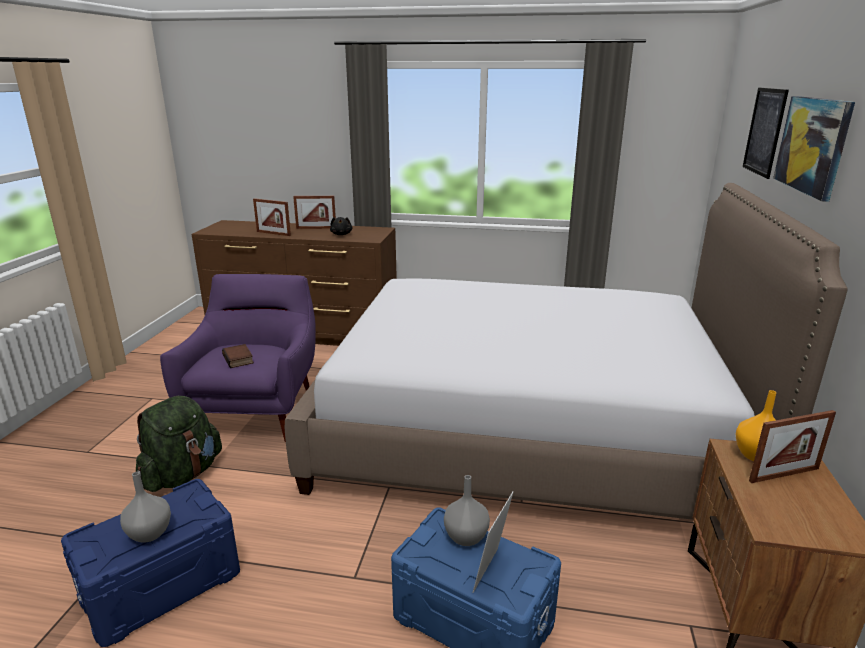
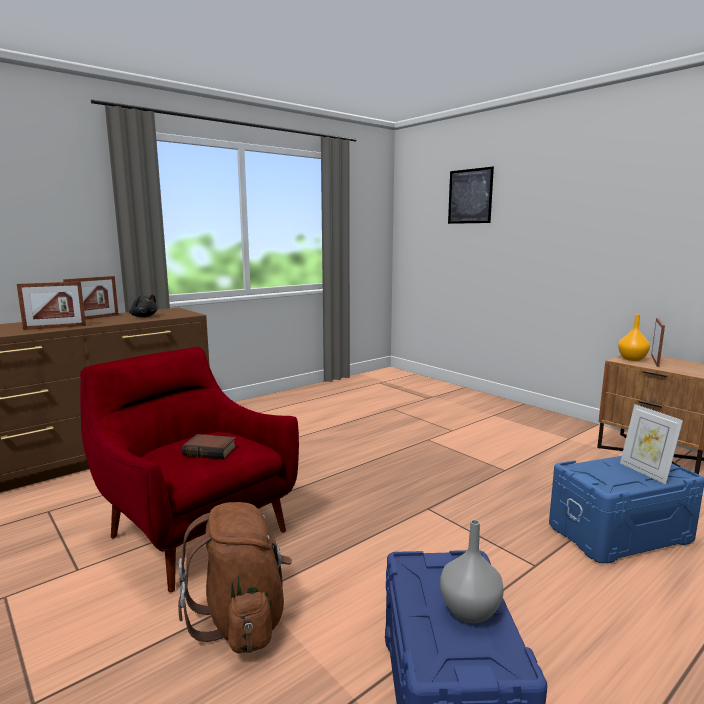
camera: 50 degrees left, 10 degrees down
green backpack [136,396,222,492] -> brown backpack [178,502,292,653]
purple armchair [160,274,316,442] -> red armchair [80,347,299,592]
bed [285,183,848,520] -> none
grey vase [444,475,490,546] -> none
picture [773,96,855,202] -> none

